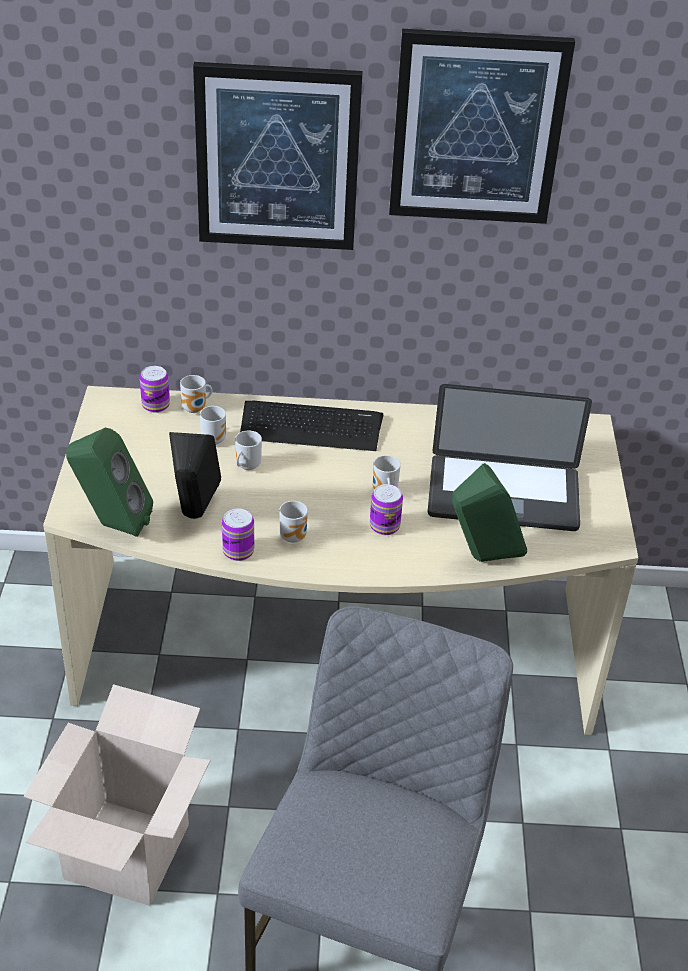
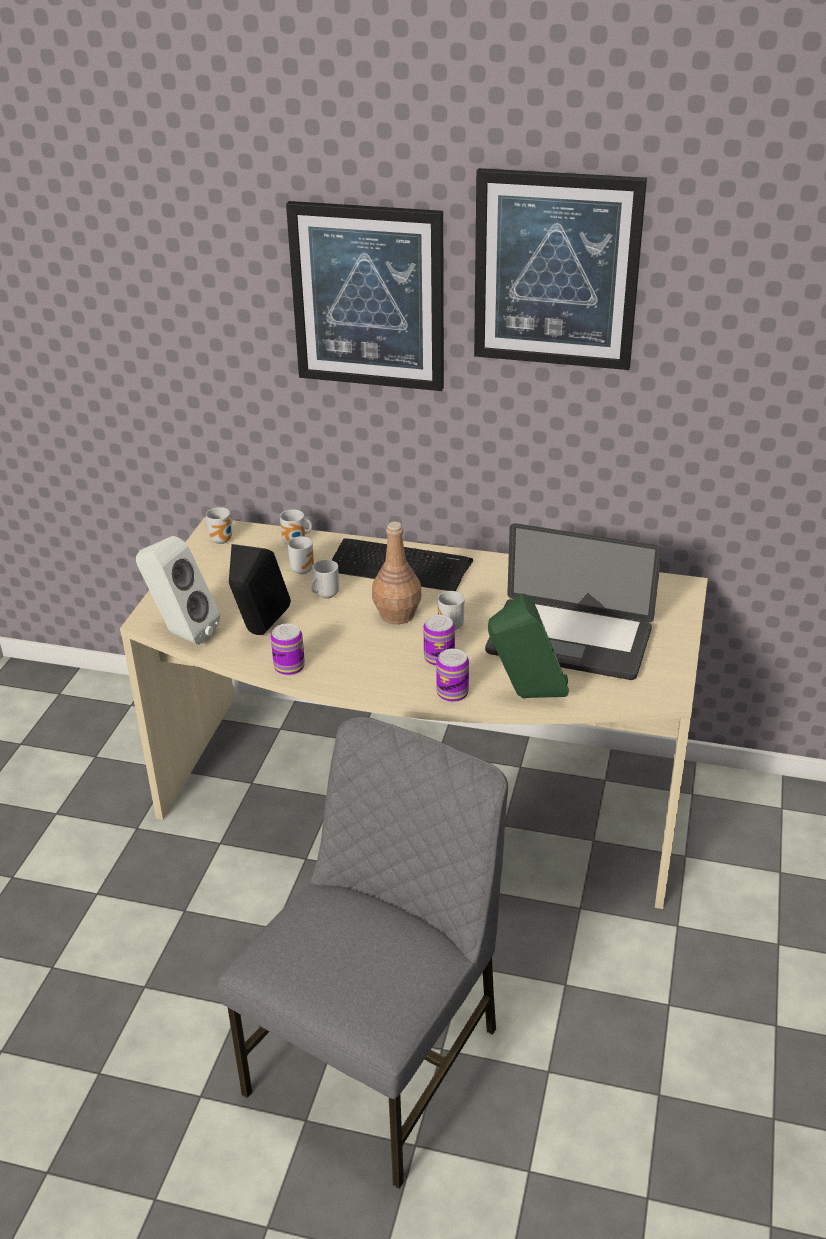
camera: 15 degrees right, 5 degrees down
cardboard box [23,684,211,906] -> none
green speaker [66,428,153,537] -> white speaker [136,536,220,645]
can [140,366,170,413] -> can moved to [436,649,469,702]
mug [279,501,308,543] -> mug moved to [206,507,233,544]
none -> brown bottle [372,522,422,624]

